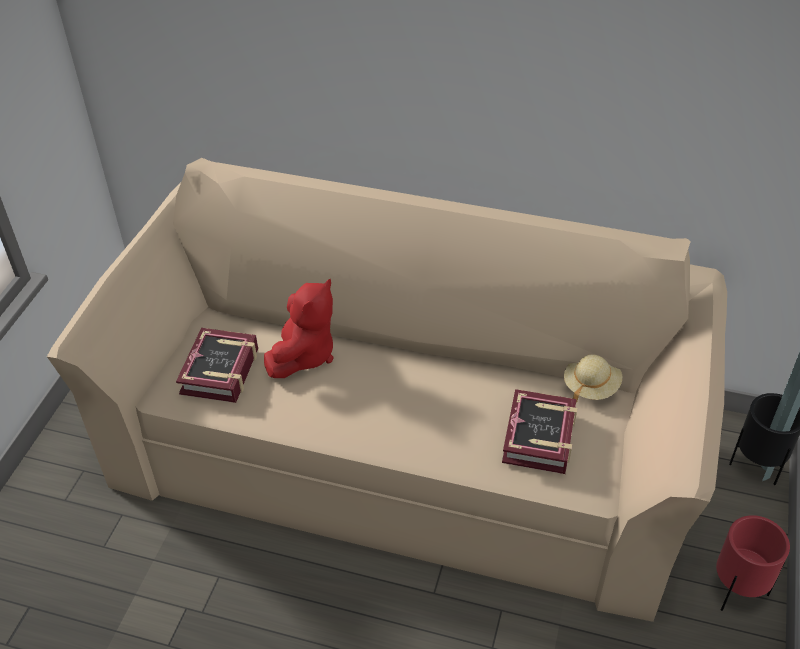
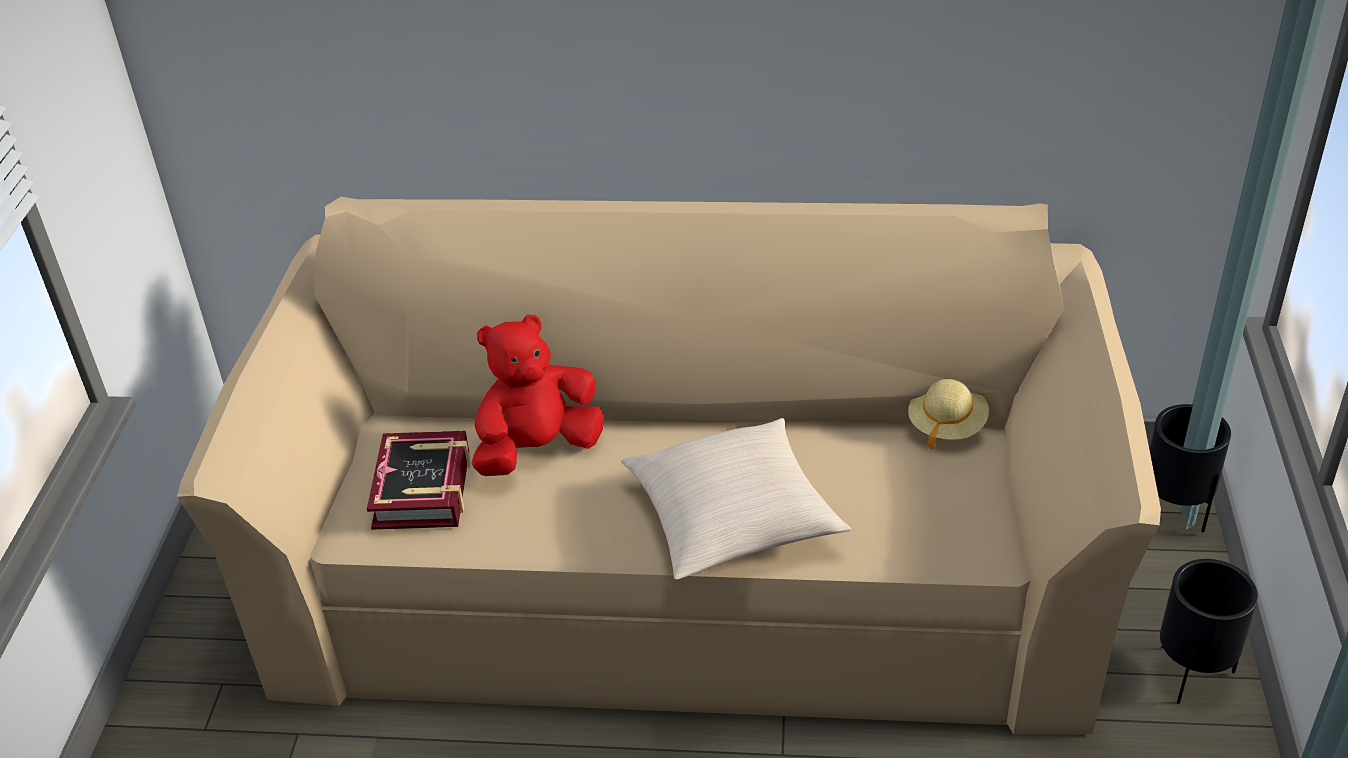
camera: 10 degrees left, 5 degrees down
red plush toy [264,279,334,378] -> red plush toy turned 135 degrees counterclockwise [471,314,604,476]
book [502,389,577,474] -> none
red planter [716,515,790,611] -> black planter [1160,559,1258,704]
none -> beige pillow [621,418,851,580]

